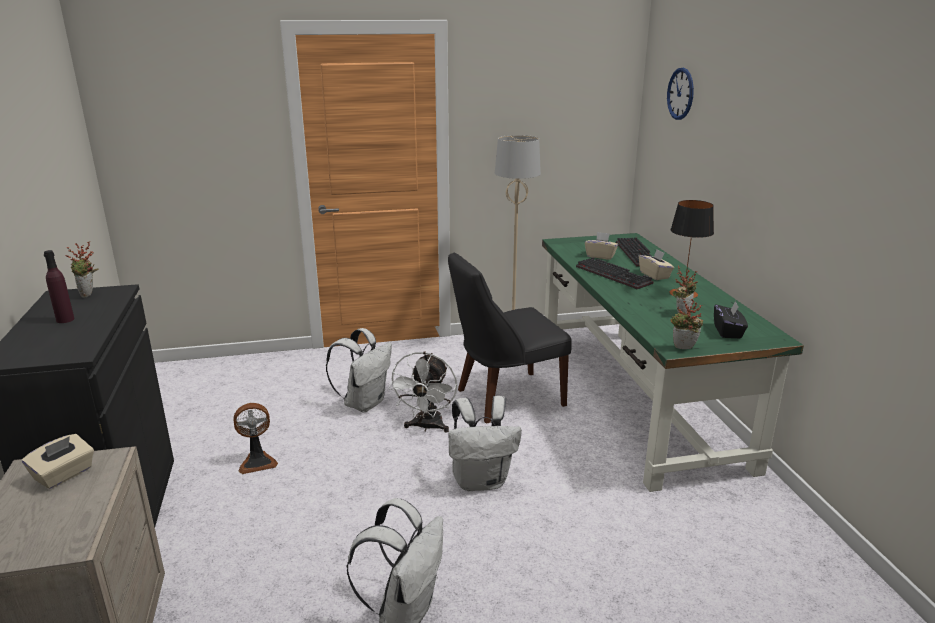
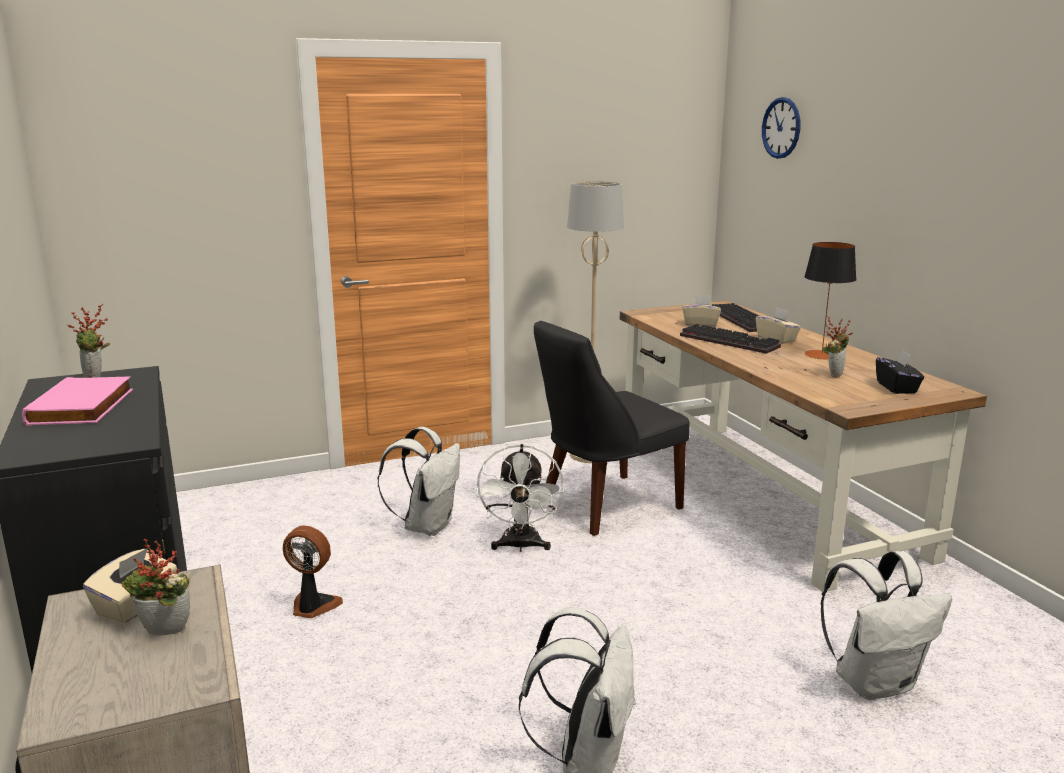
camera: 10 degrees left, 5 degrees down
purple bottle [44,250,75,323] -> pink book [22,376,133,426]
fan [233,403,278,474] -> fan turned 135 degrees counterclockwise [283,526,343,618]
white backpack [448,396,522,491] -> white backpack moved to [820,551,952,700]
green desk [542,233,804,492] -> brown desk [620,300,987,592]
potted plant [670,298,703,349] -> potted plant moved to [121,539,190,636]

